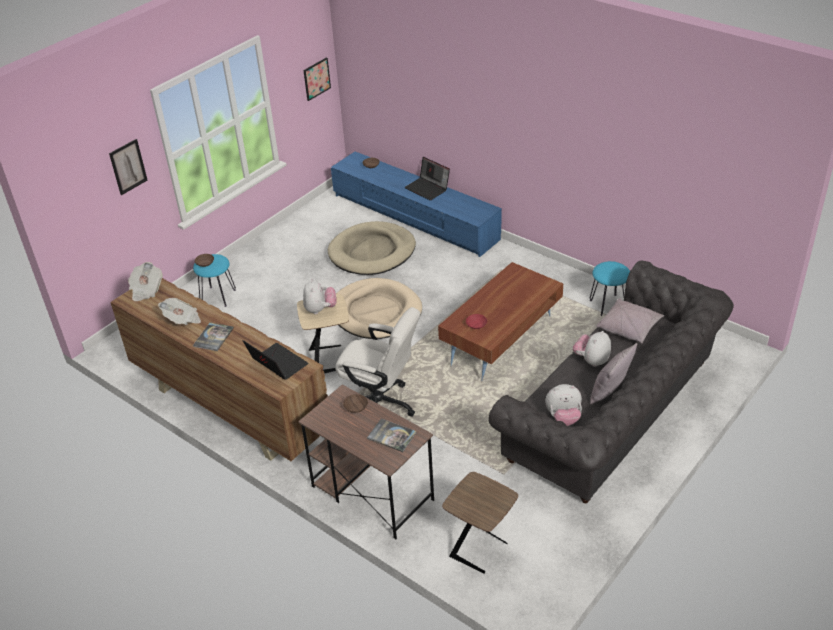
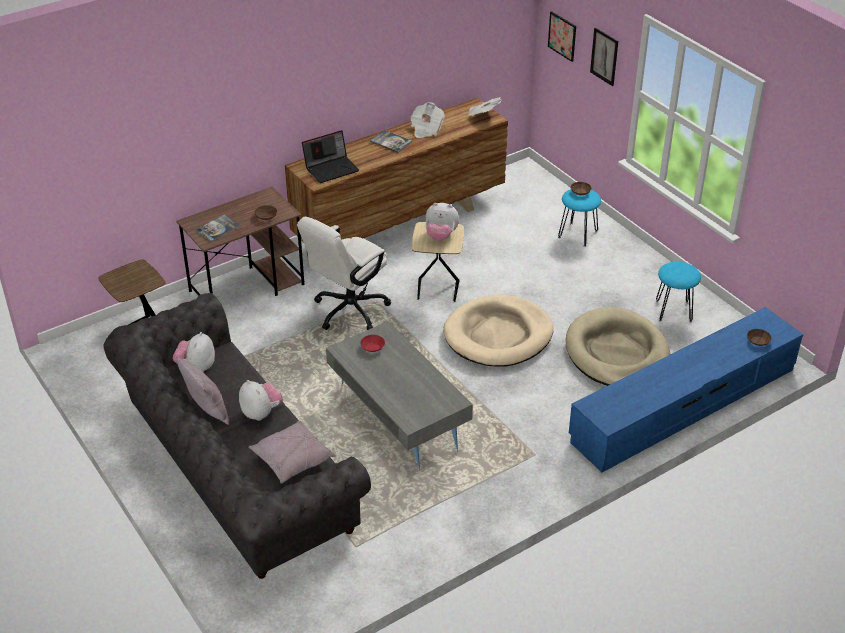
camera: 105 degrees right, 0 degrees up
picture [303,57,331,101] -> picture moved to [548,11,576,62]
laptop [405,157,450,200] -> none
brown coffee table [438,262,563,383] -> grey coffee table [326,321,473,471]
turquoise stool [589,261,630,316] -> turquoise stool moved to [656,261,701,322]

